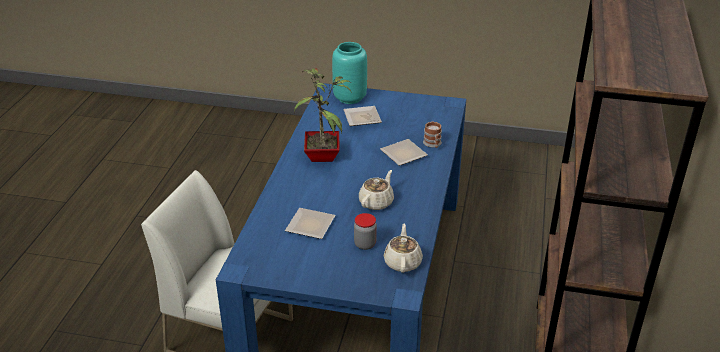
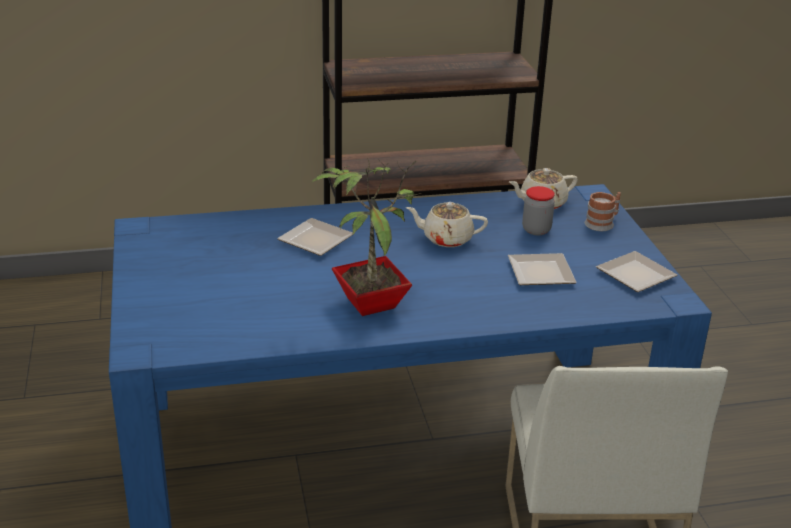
camera: 115 degrees left, 5 degrees down
turquoise vase [332,42,367,104] -> none
plate [343,106,382,126] -> plate moved to [596,251,677,292]
mug [423,121,442,148] -> mug moved to [585,192,621,231]

